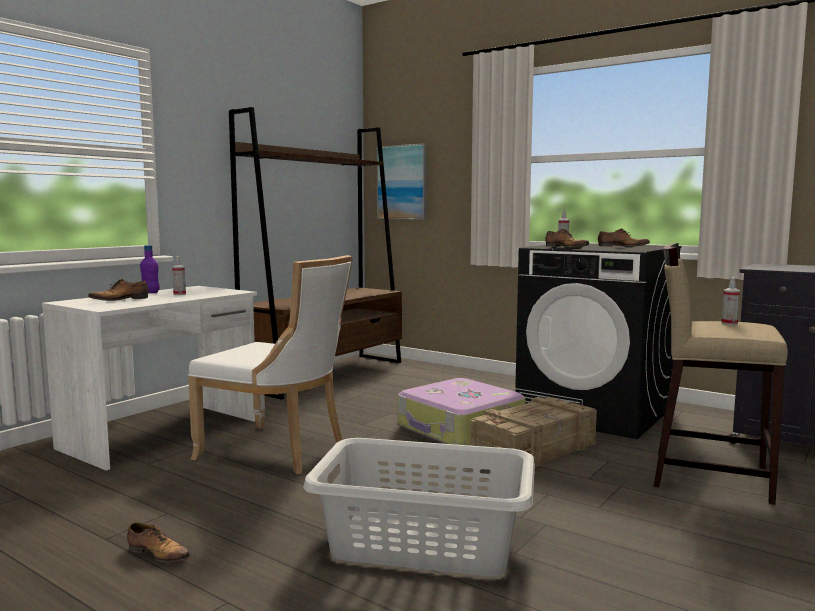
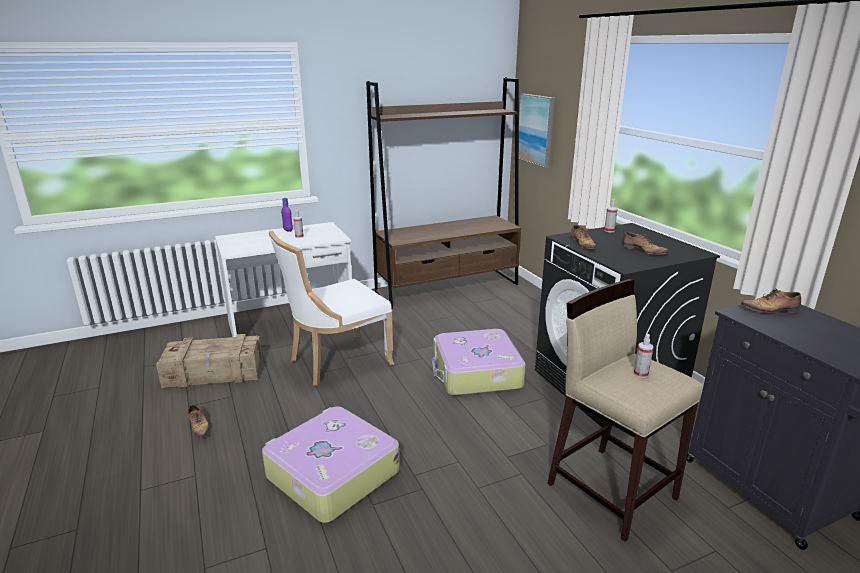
camera: 30 degrees right, 15 degrees up
shoe [88,279,149,301] -> shoe moved to [740,289,801,313]
white chair [188,255,353,474] -> white chair turned 90 degrees clockwise [269,230,394,386]
grey laundry basket [303,438,535,576] -> suitcase [262,406,400,523]
crate [470,397,597,467] -> crate moved to [156,334,262,388]

